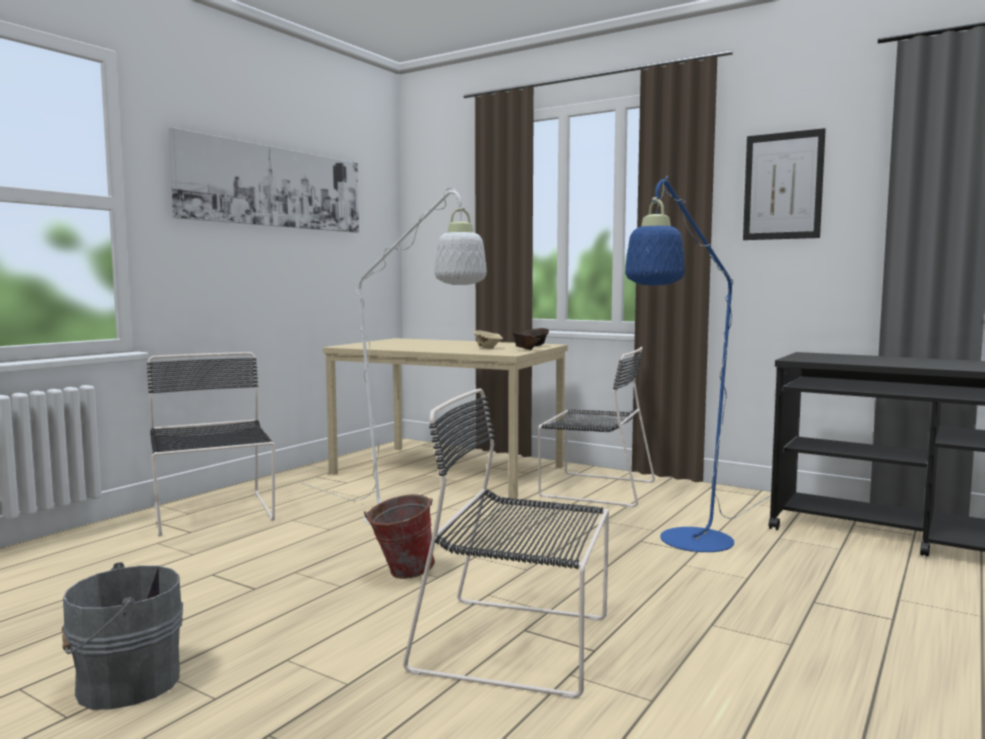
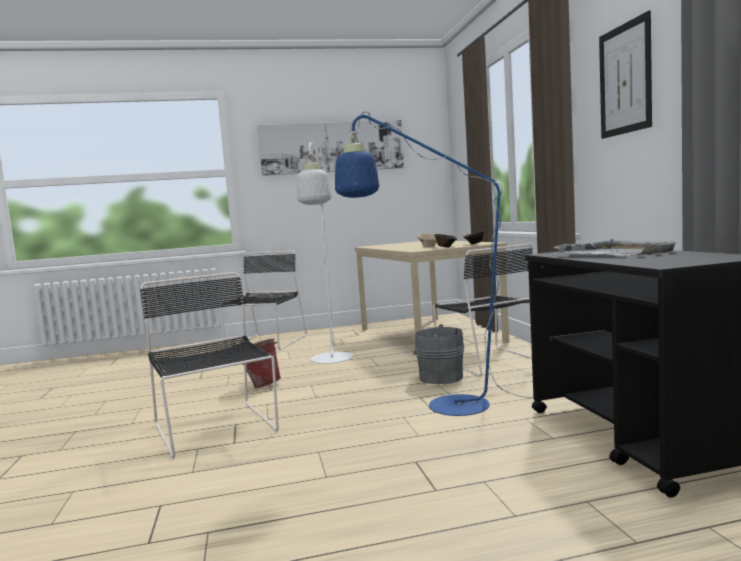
camera: 45 degrees right, 0 degrees up
grey bucket [62,562,183,710] -> grey bucket moved to [413,324,464,384]
none -> grey tray [554,239,676,256]

